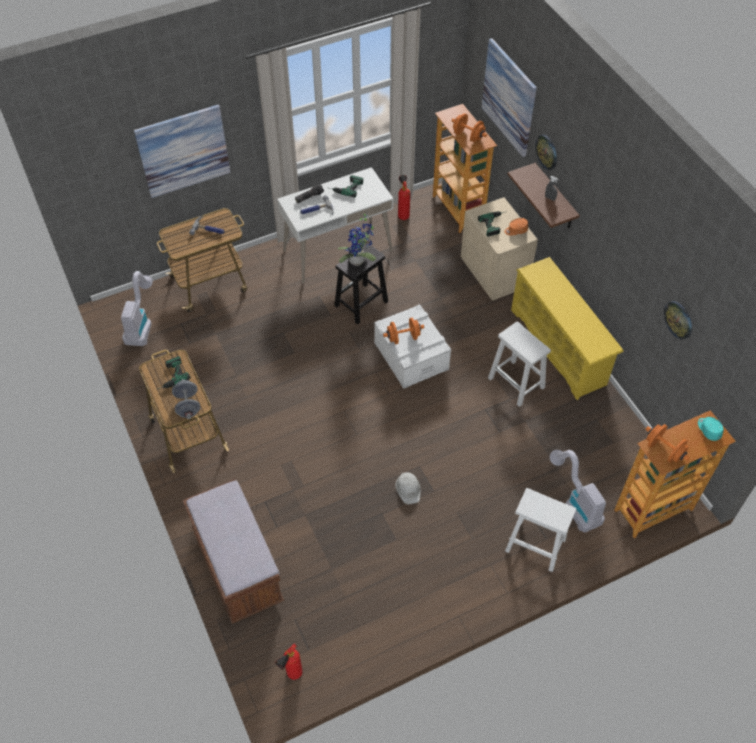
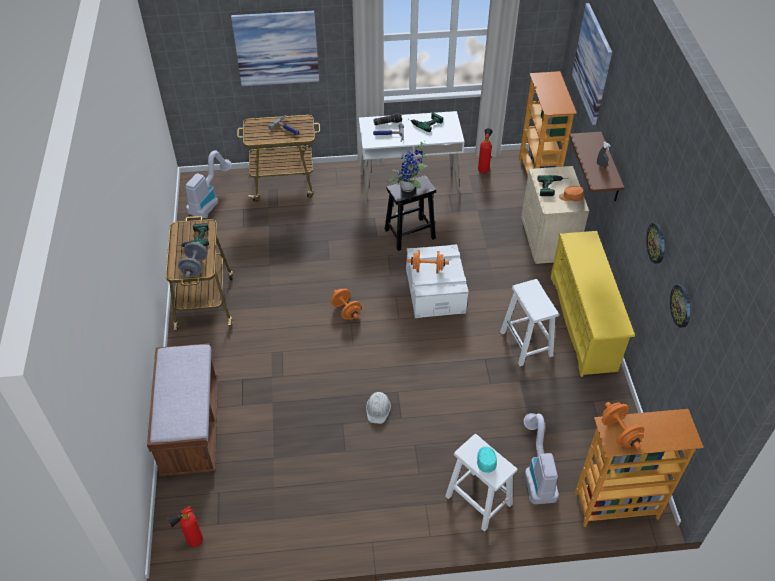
camera: 20 degrees right, 5 degrees down
orange dumbbell [452,113,487,142] -> orange dumbbell moved to [331,289,361,320]
wall clock [535,135,557,170] -> wall clock moved to [646,223,665,264]
turquoise cap [698,417,724,441] -> turquoise cap moved to [477,447,497,473]

